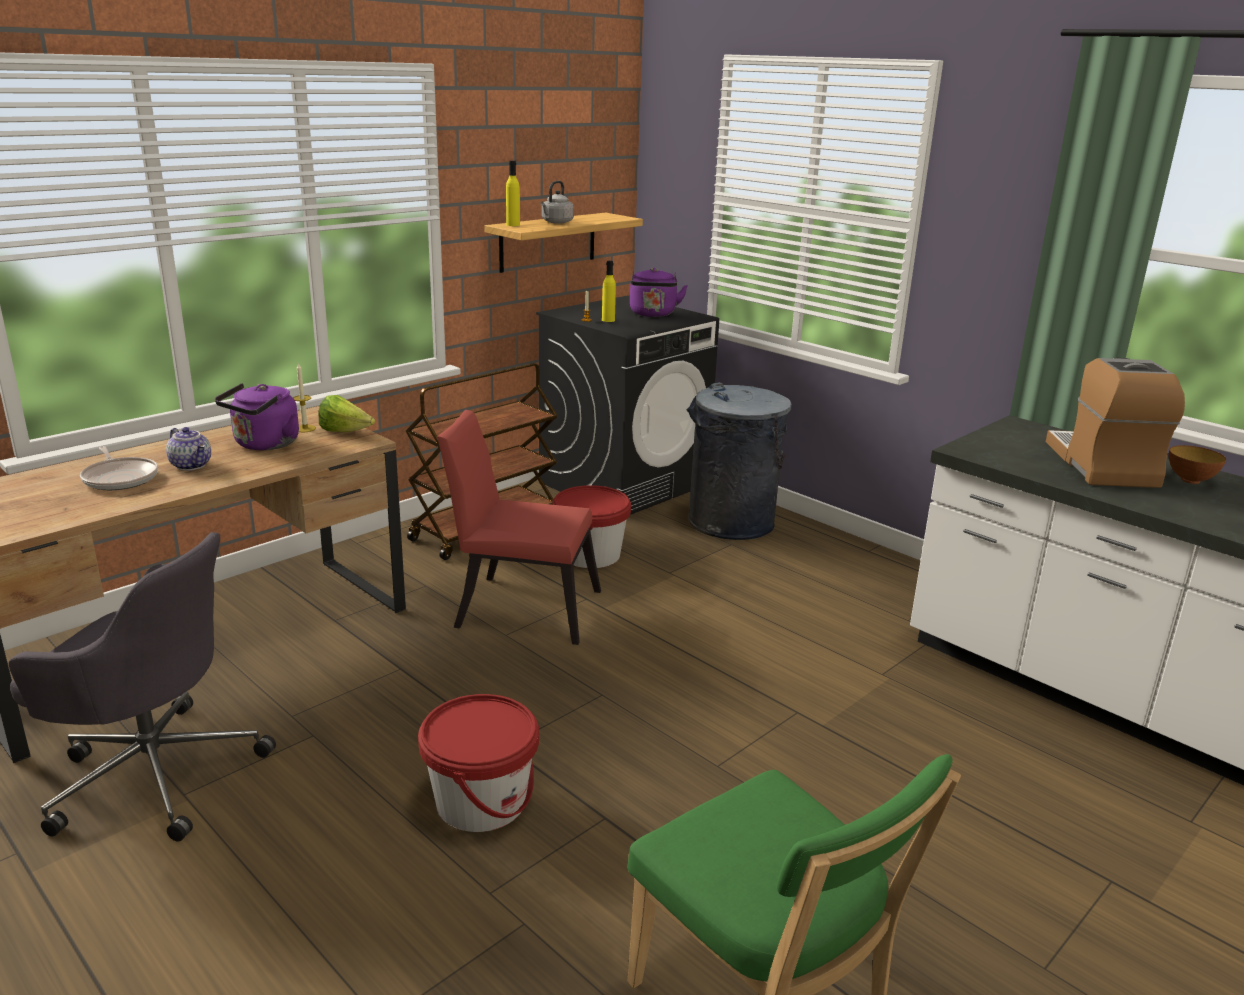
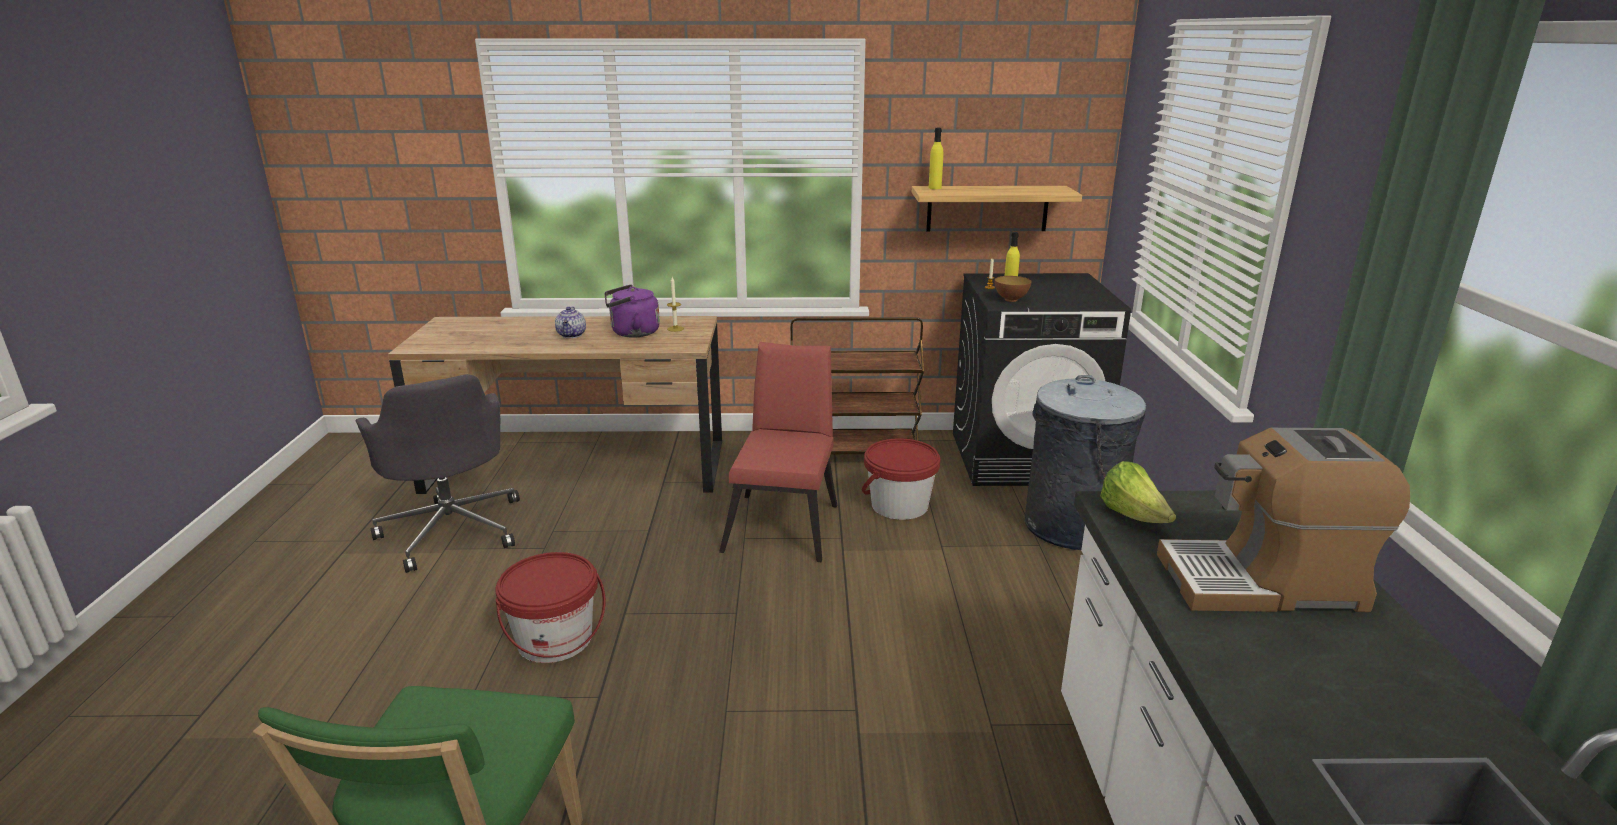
camera: 45 degrees right, 0 degrees up
frying pan [80,446,158,490] -> none
lettuce [319,395,375,432] -> lettuce moved to [1100,461,1176,523]
red chair [437,410,601,645] -> red chair turned 45 degrees clockwise [719,342,837,562]
grey kettle [540,181,574,224] -> none
purple kettle [630,268,688,317] -> none
coffee machine [1046,358,1185,488] -> coffee machine turned 135 degrees counterclockwise [1157,428,1410,612]
bowl [1169,445,1226,484] -> bowl moved to [995,276,1031,302]

